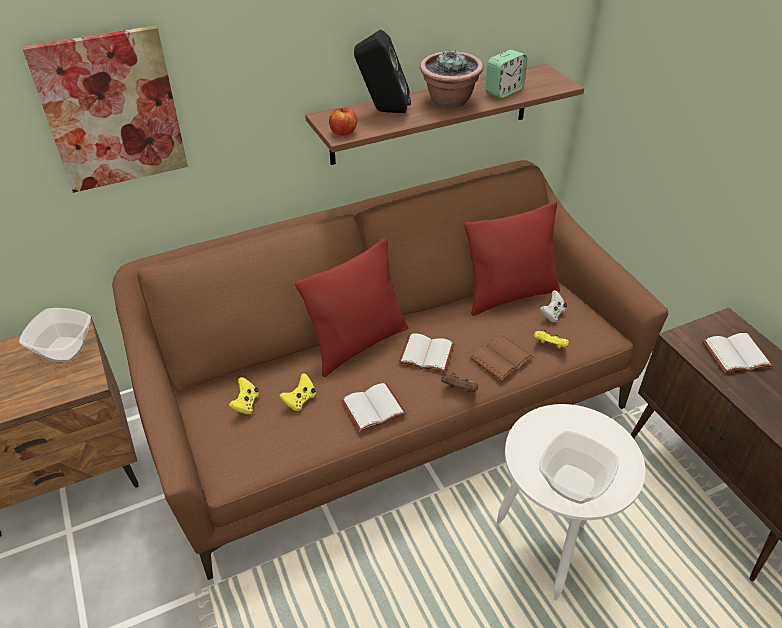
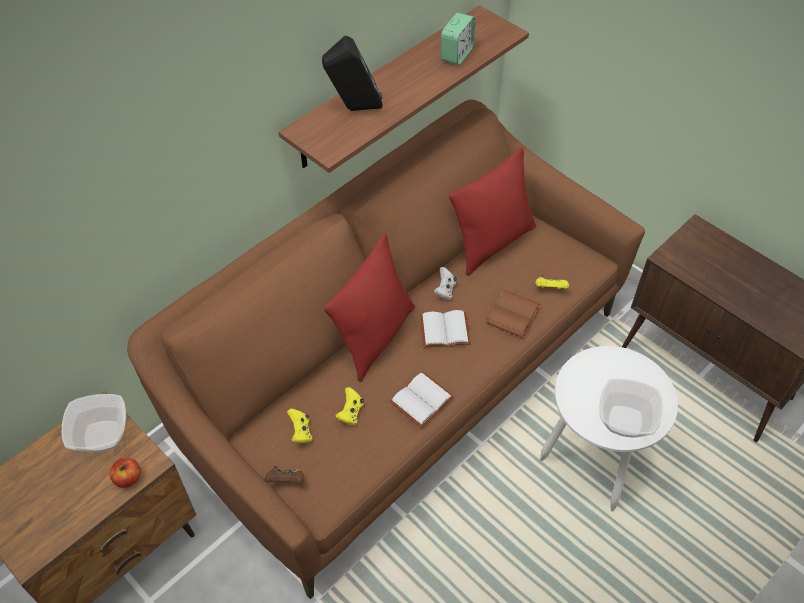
camera: 20 degrees left, 10 degrees up
picture [22,25,188,193] -> none
apple [329,108,357,136] -> apple moved to [110,458,141,488]
potted plant [420,51,484,109] -> none
brown game controller [442,373,478,393] -> brown game controller moved to [265,466,304,484]
white game controller [540,290,567,322] -> white game controller moved to [434,267,457,300]
white book [702,333,774,373] -> none

